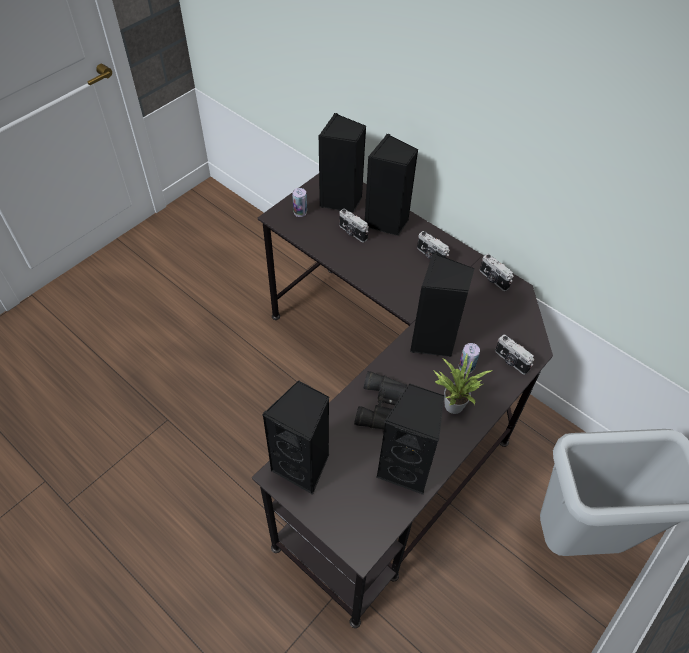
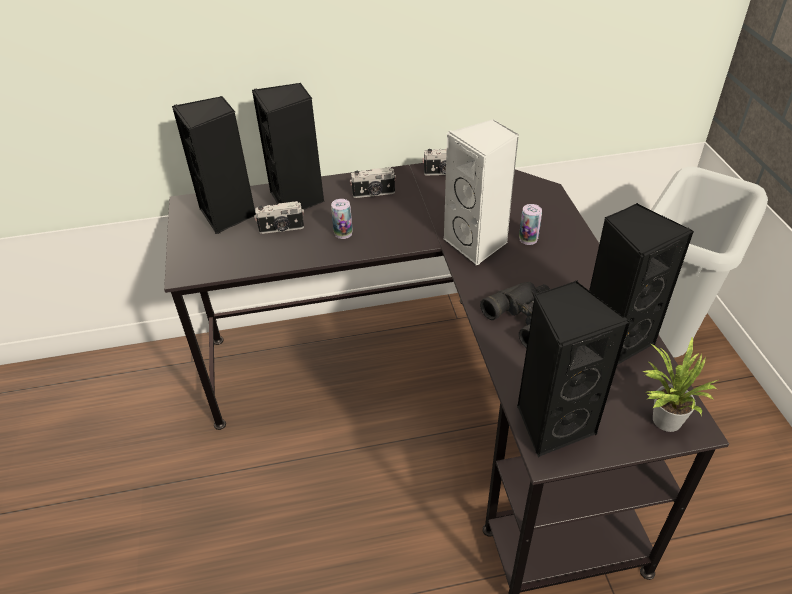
camera: 50 degrees left, 10 degrees down
can [292,188,307,217] -> can moved to [331,199,353,239]
black speaker [410,253,475,357] -> white speaker [444,119,519,266]
potted plant [434,354,493,414] -> potted plant moved to [643,336,718,432]
camera [495,334,534,375] -> none

